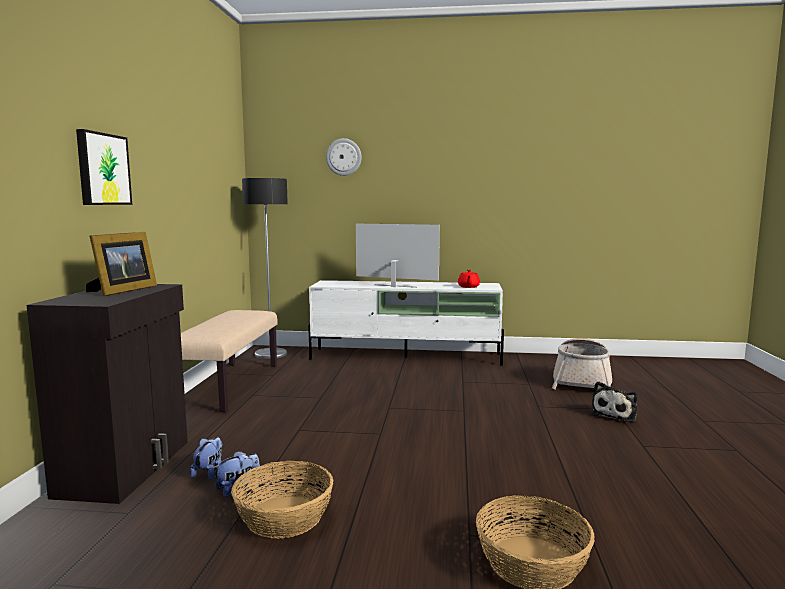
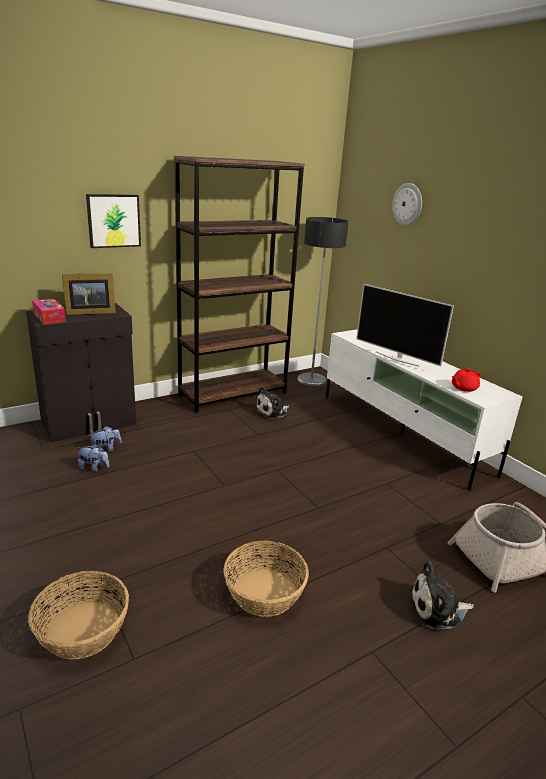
camera: 50 degrees right, 15 degrees up
beige bench [181,310,278,413] -> brown bookcase [174,156,305,413]
basket [231,461,334,539] -> basket moved to [224,541,309,617]
television [356,223,440,288] -> television turned 150 degrees clockwise [356,284,454,367]
none -> tissue box [32,298,66,324]
none -> plush toy [254,386,289,419]

